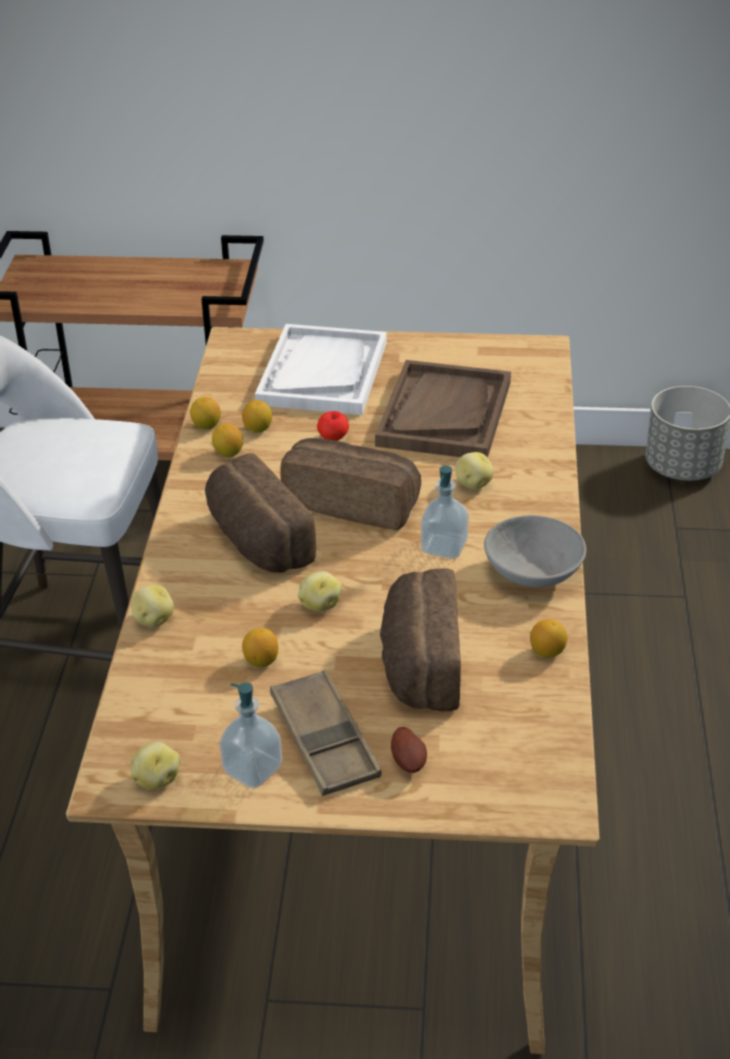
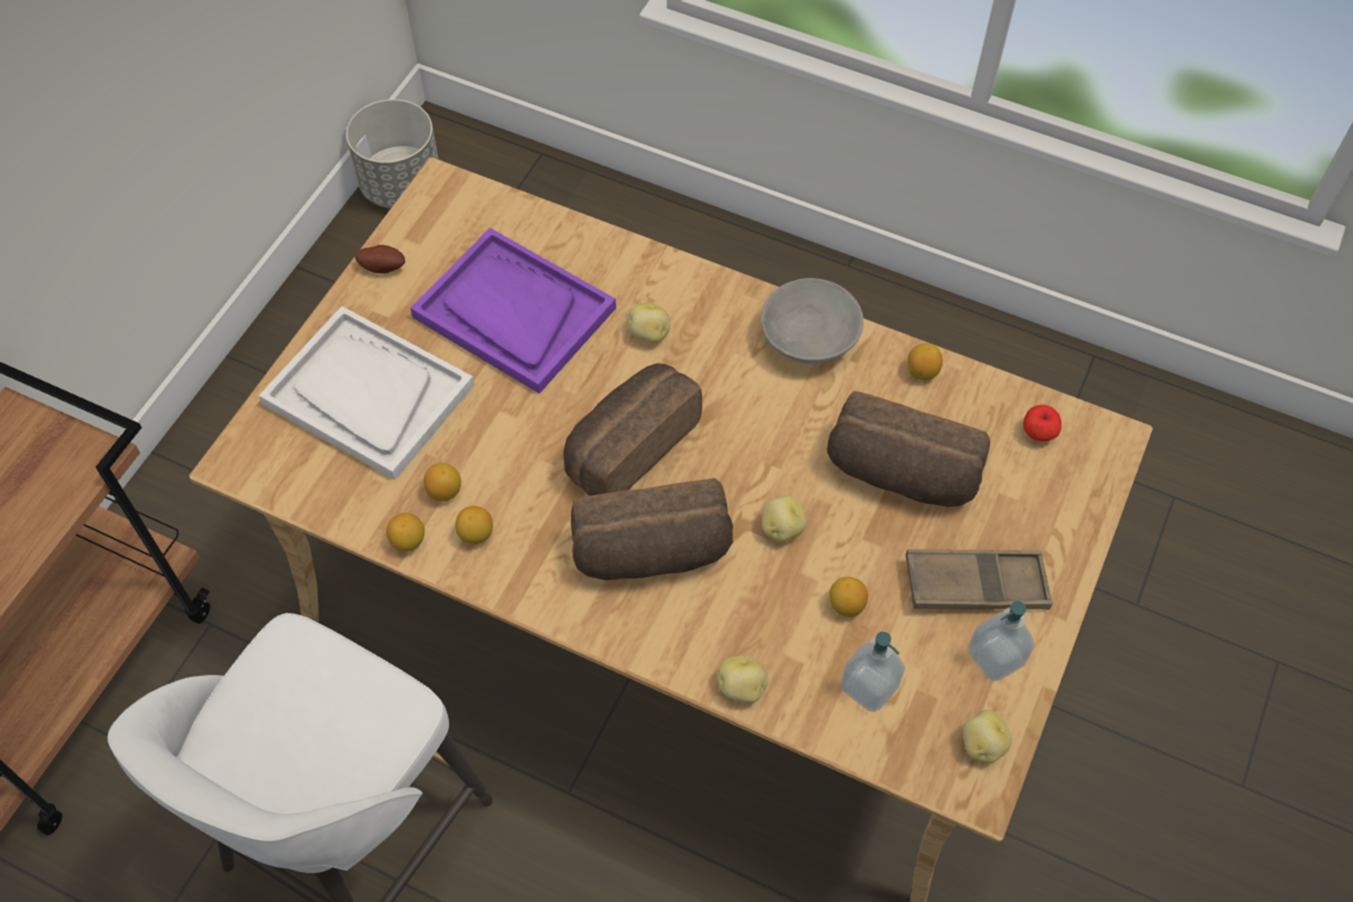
camera: 70 degrees left, 20 degrees up
apple [317,411,349,441] -> apple moved to [1023,405,1061,441]
brown tray [375,360,511,458] -> purple tray [410,228,616,394]
potato [391,727,427,773] -> potato moved to [355,245,405,274]
soap dispenser [421,466,469,559] -> soap dispenser moved to [840,632,905,712]

